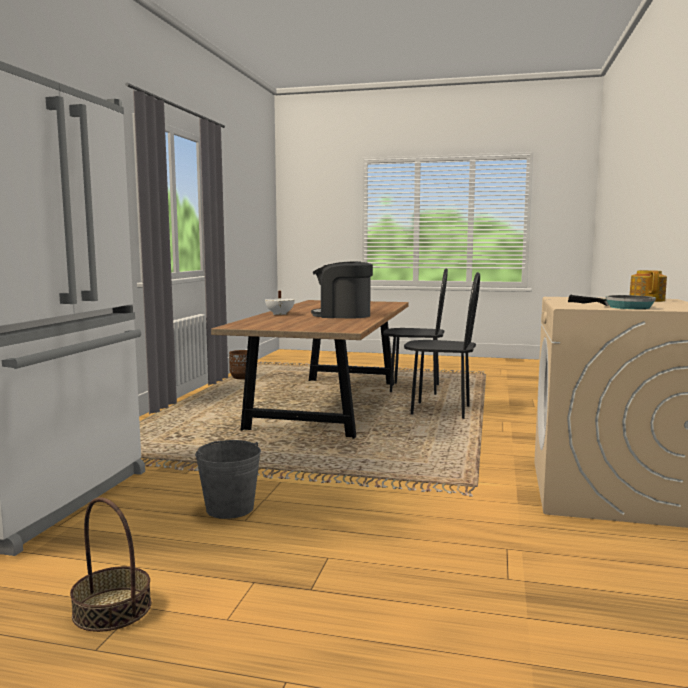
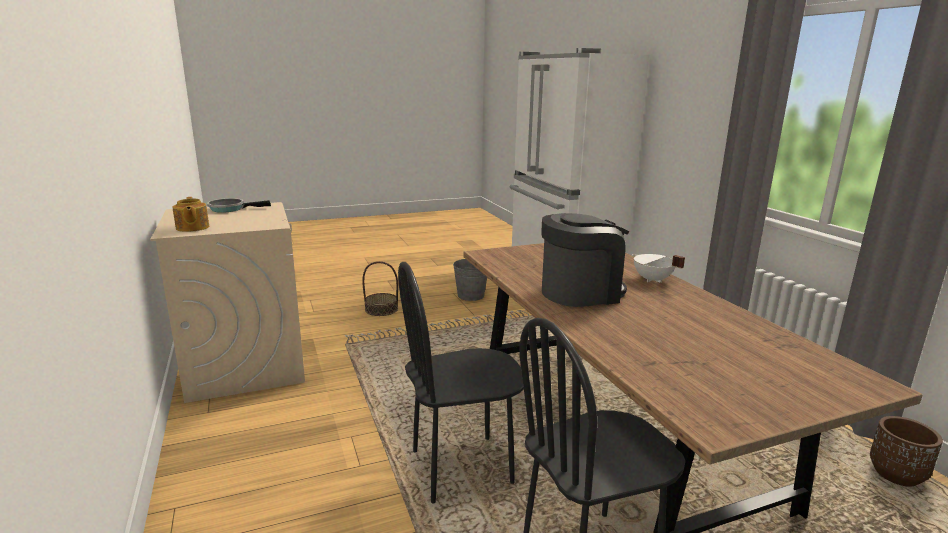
camera: 145 degrees right, 10 degrees up
basket [70,497,151,632] -> basket moved to [362,261,398,316]

